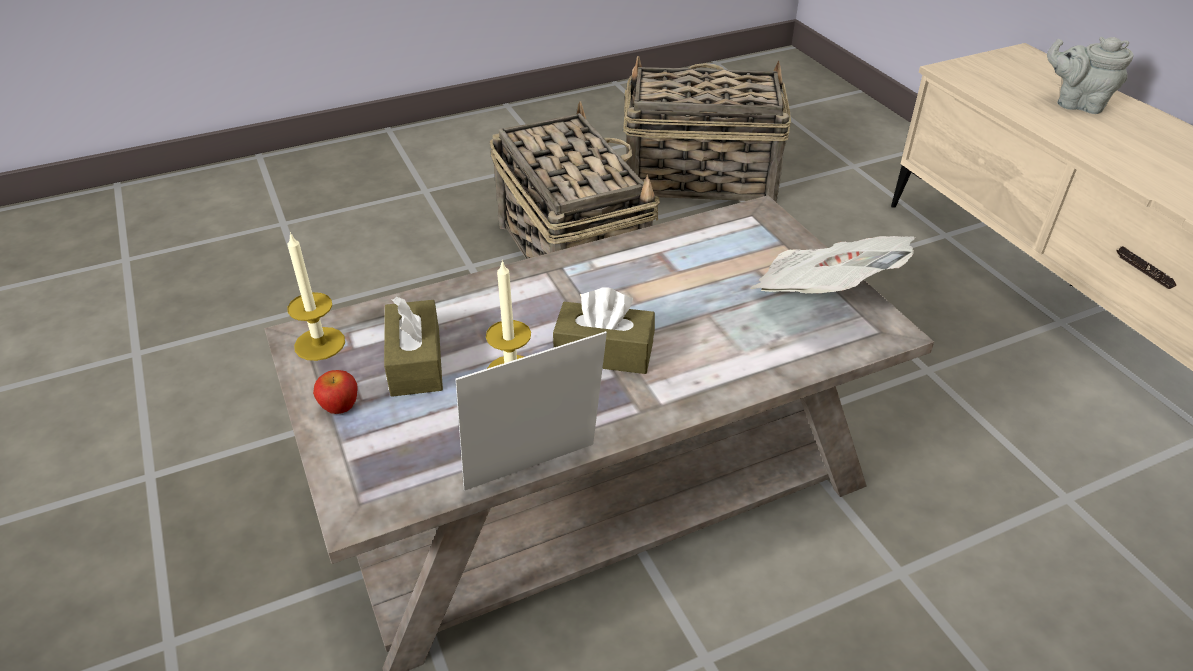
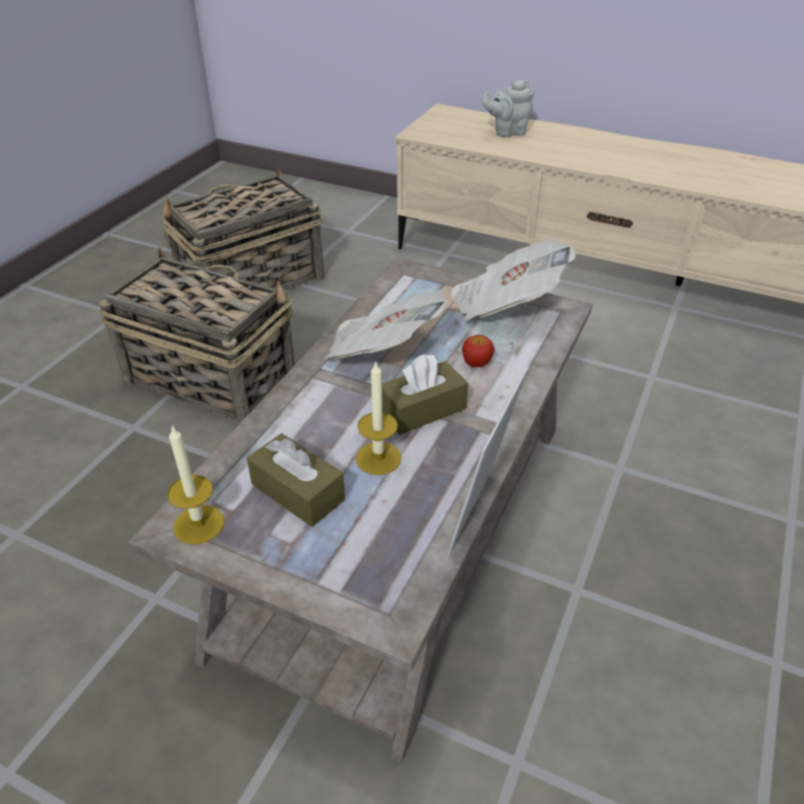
camera: 40 degrees left, 0 degrees up
apple [313,370,358,414] -> apple moved to [462,335,494,367]
none -> newspaper [325,289,447,359]

